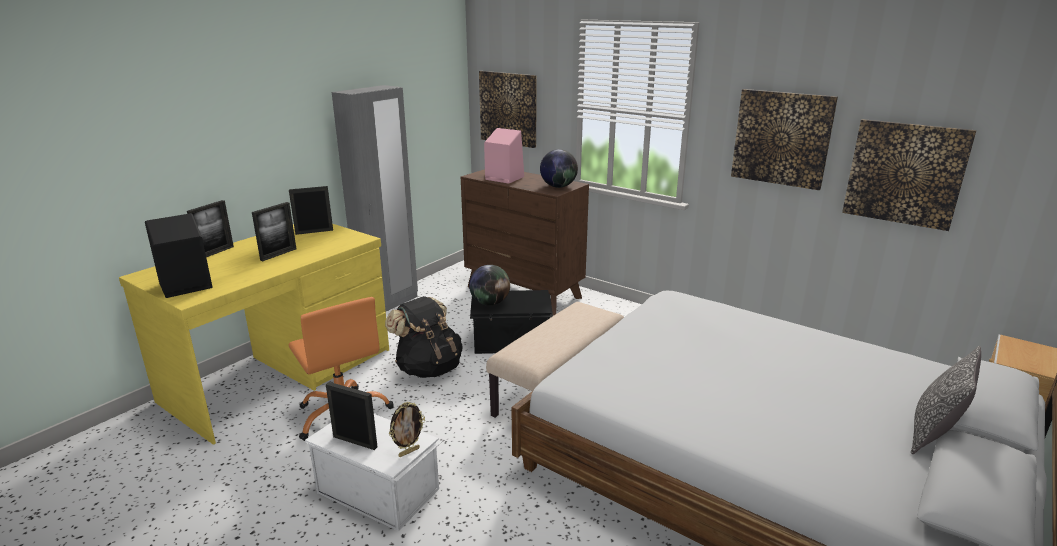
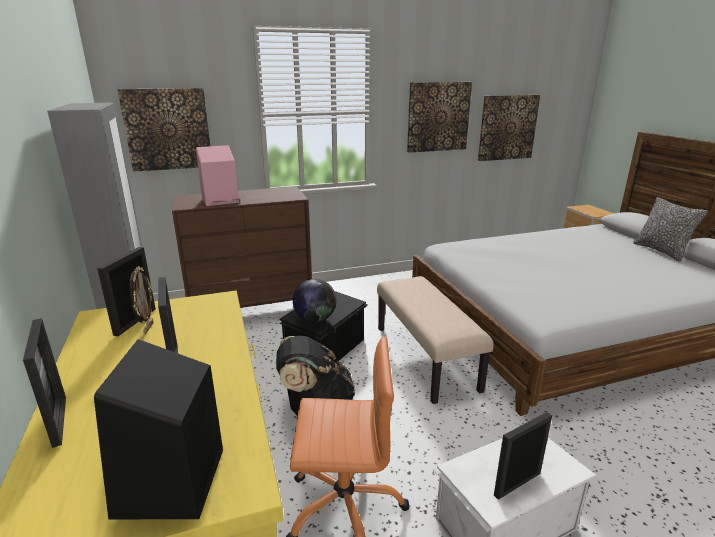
camera: 55 degrees left, 0 degrees up
picture frame [389,402,425,457] -> picture frame moved to [130,266,153,335]
globe [540,149,578,188] -> none

